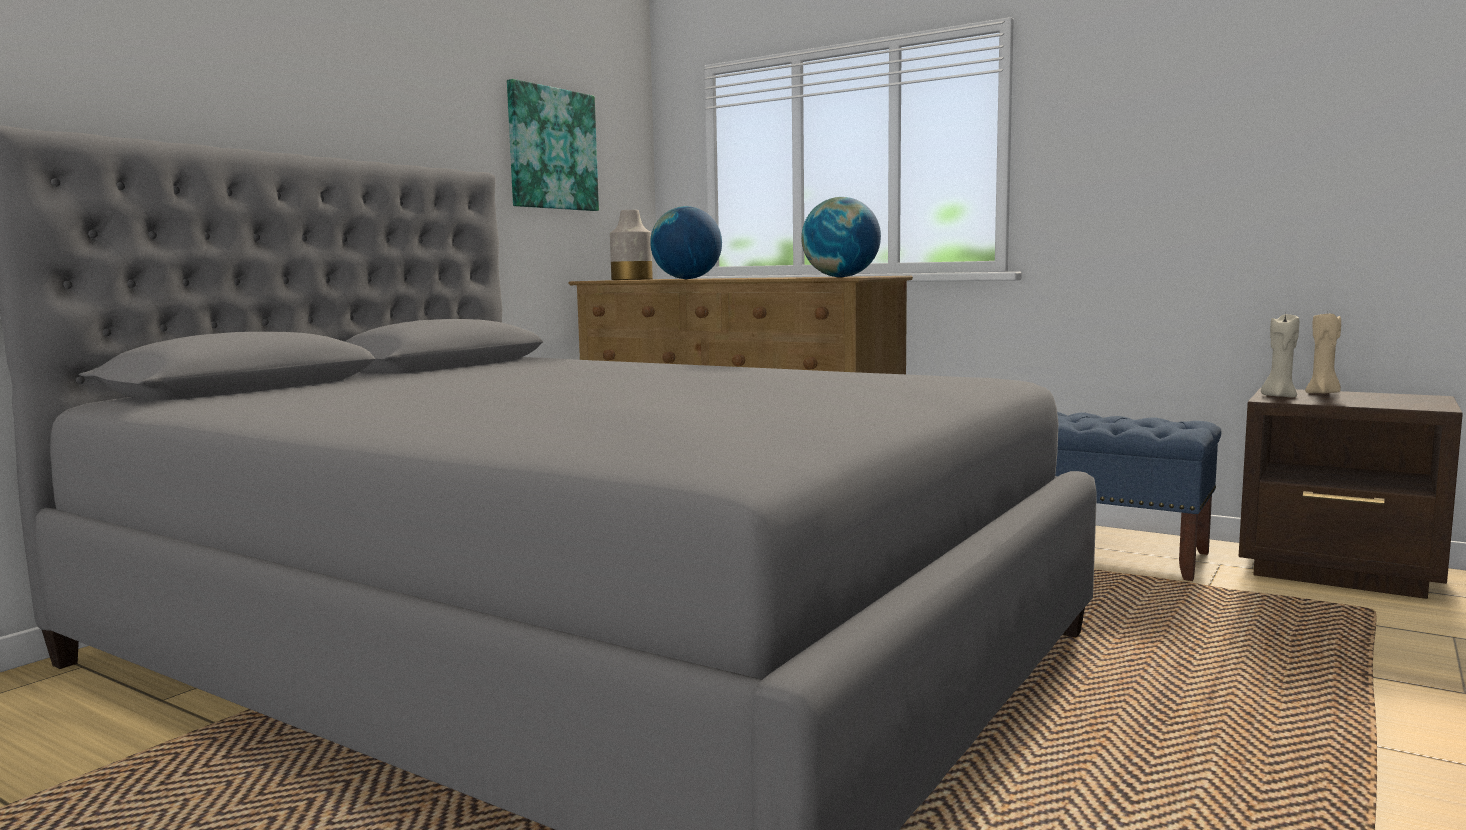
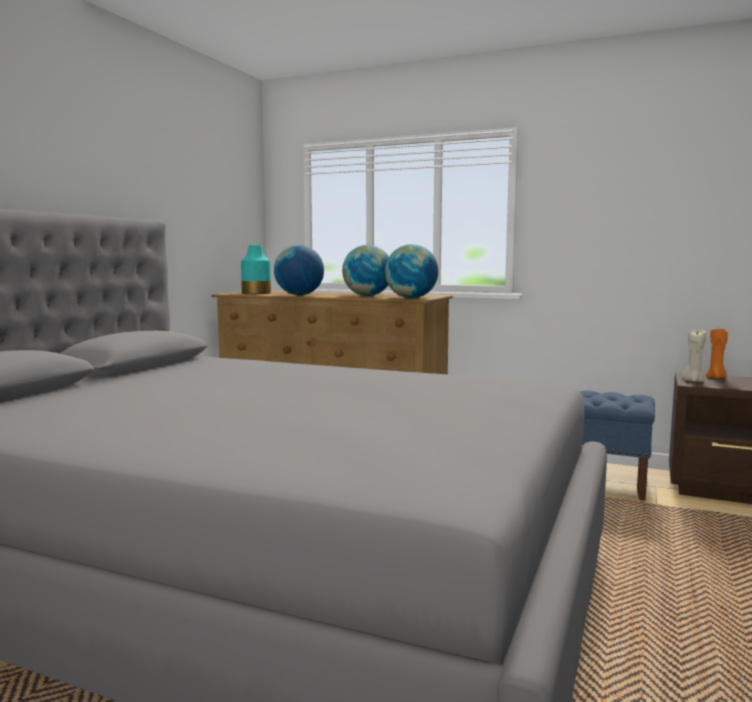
camera: 10 degrees left, 0 degrees up
picture [507,79,599,211] -> none
beige vase [610,210,653,280] -> turquoise vase [241,245,271,294]
beige candle [1305,311,1341,394] -> orange candle [706,327,728,379]
none -> globe [342,245,389,296]

